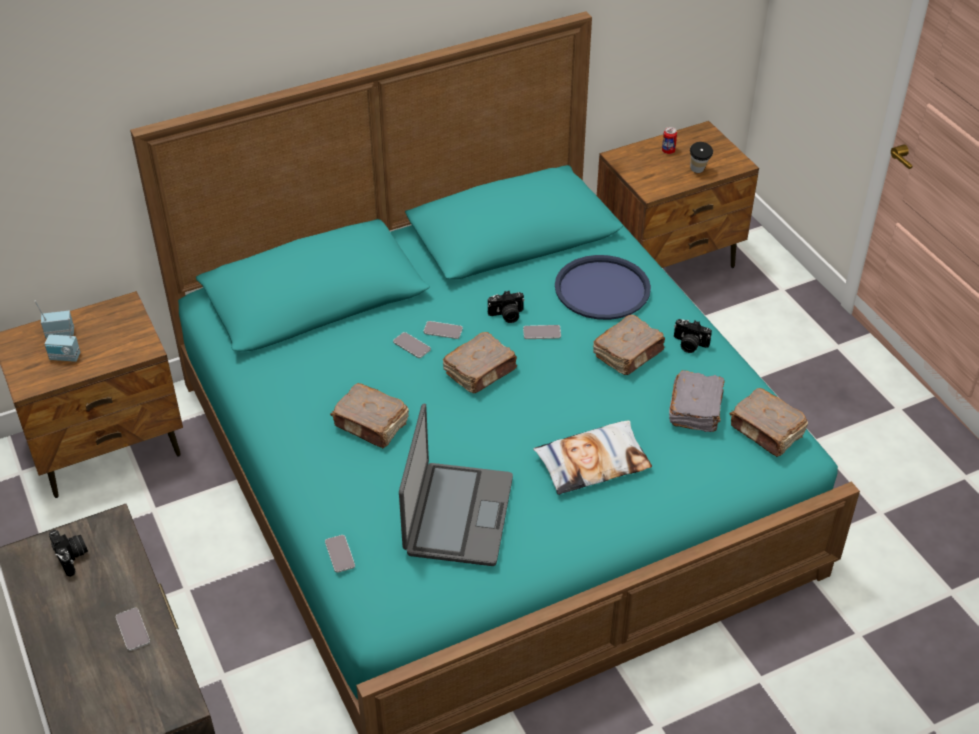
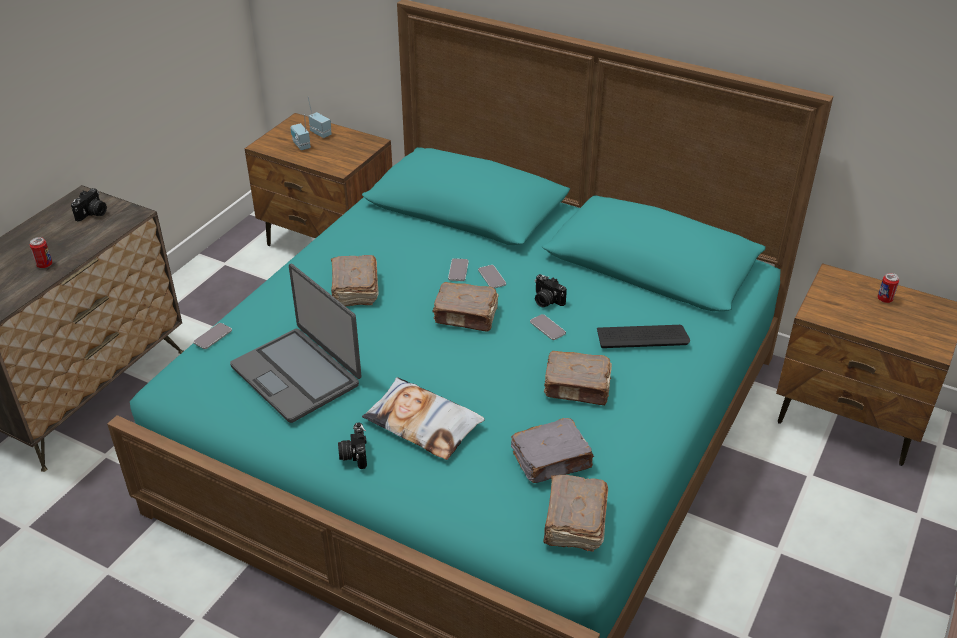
camera: 55 degrees right, 5 degrees down
phone [116,608,150,651] -> can [30,237,53,268]
laptop [399,403,513,566] -> laptop turned 75 degrees clockwise [230,264,361,423]
blue tray [555,255,651,320] -> keyboard [597,325,690,348]
camera [674,319,712,353] -> camera moved to [338,422,367,469]
cup [690,142,713,173] -> none

